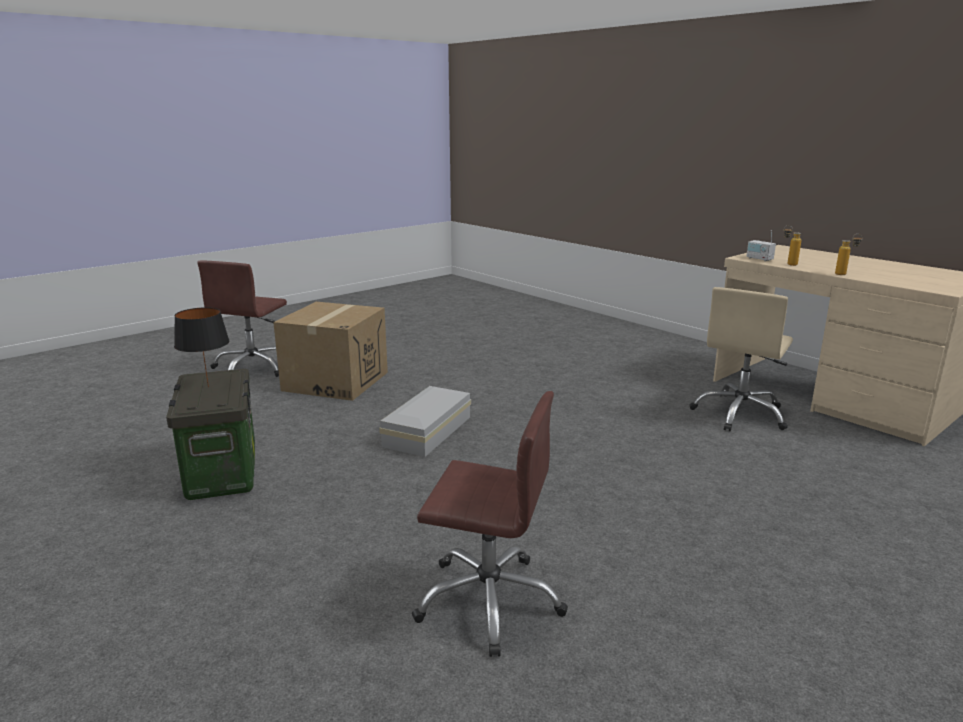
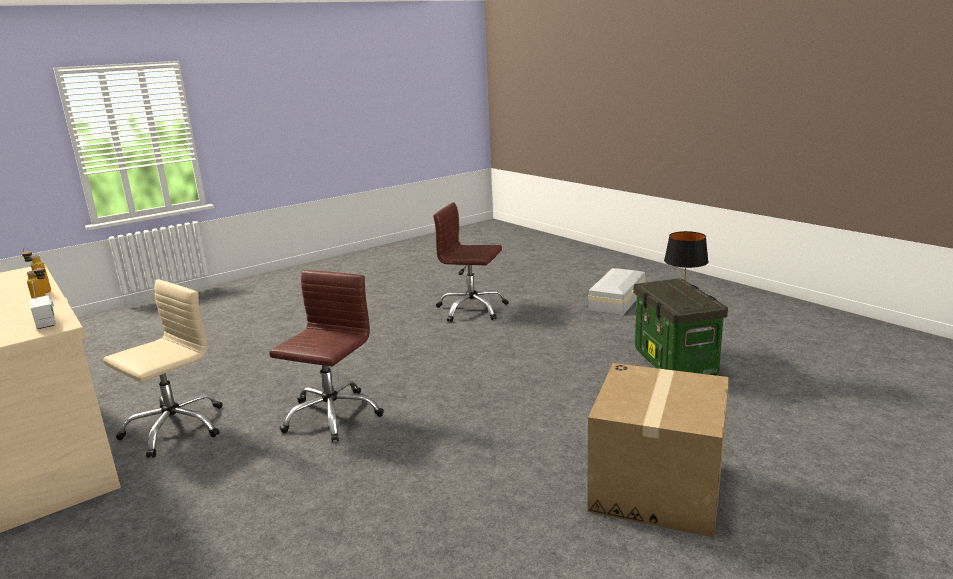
camera: 175 degrees left, 0 degrees up
brown office chair [197,261,287,377] -> brown office chair moved to [269,270,384,442]
white storage box [379,386,471,457] -> white storage box moved to [588,268,646,315]

